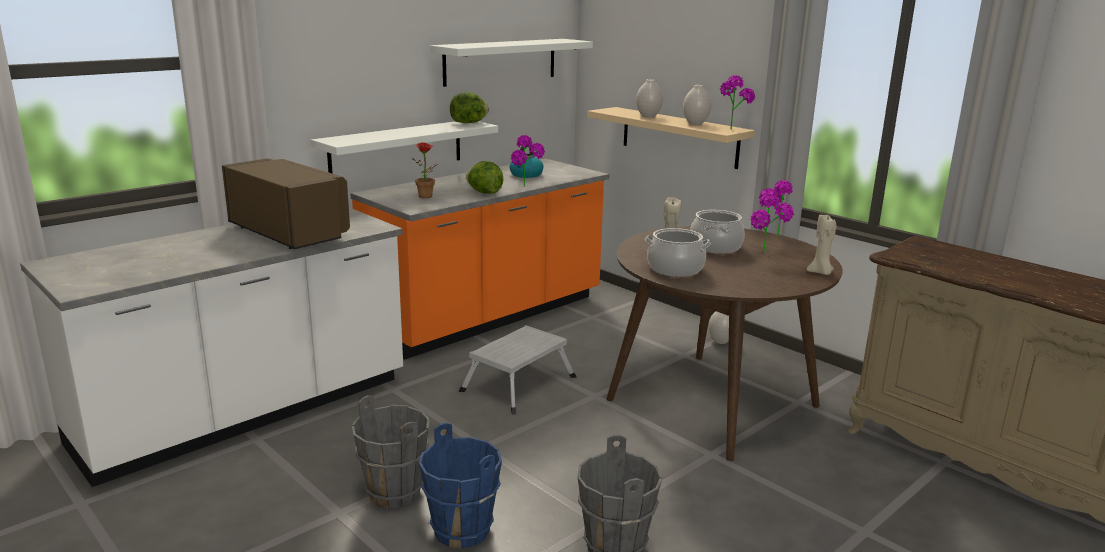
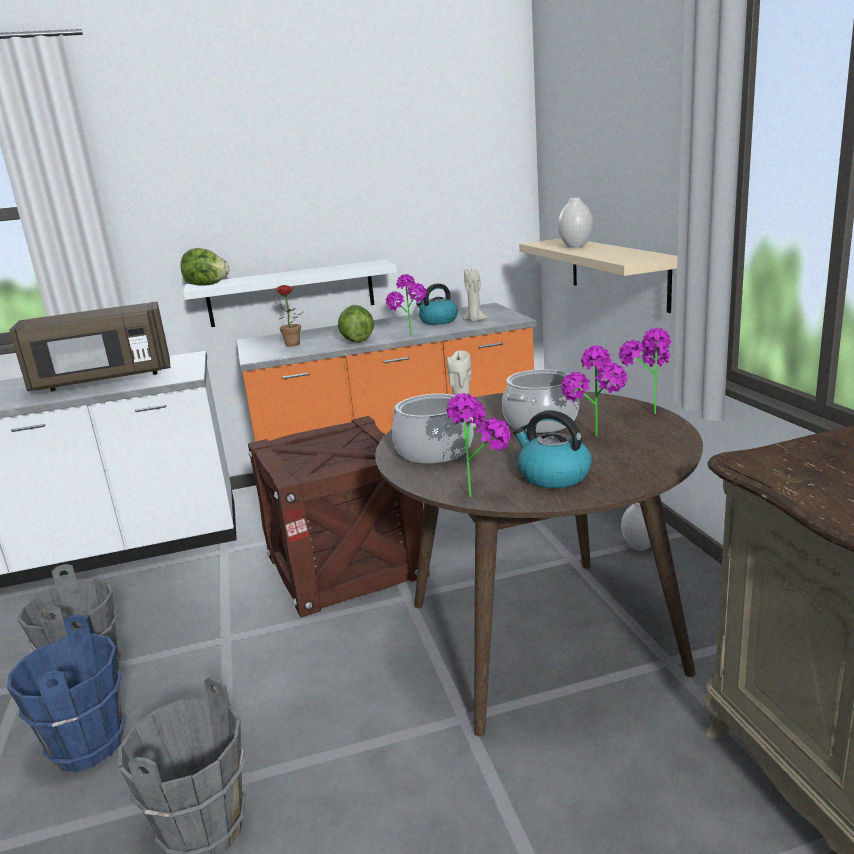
camera: 30 degrees right, 0 degrees up
brown microwave [222,158,350,249] -> brown microwave turned 90 degrees clockwise [9,302,170,392]
white shelf [430,39,593,87] -> none
lettuce [450,92,489,123] -> lettuce moved to [181,248,229,286]
white step ladder [459,325,577,414] -> crate [248,416,430,618]
white vase [683,85,711,125] -> none
potted plant [720,75,755,130] -> potted plant moved to [447,393,511,497]
beige candle [806,215,836,275] -> beige candle moved to [463,269,487,322]
none -> kettle [513,410,592,488]

